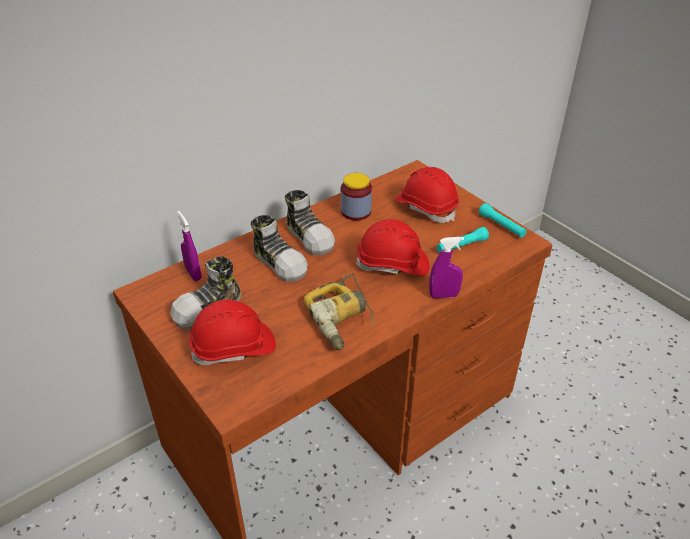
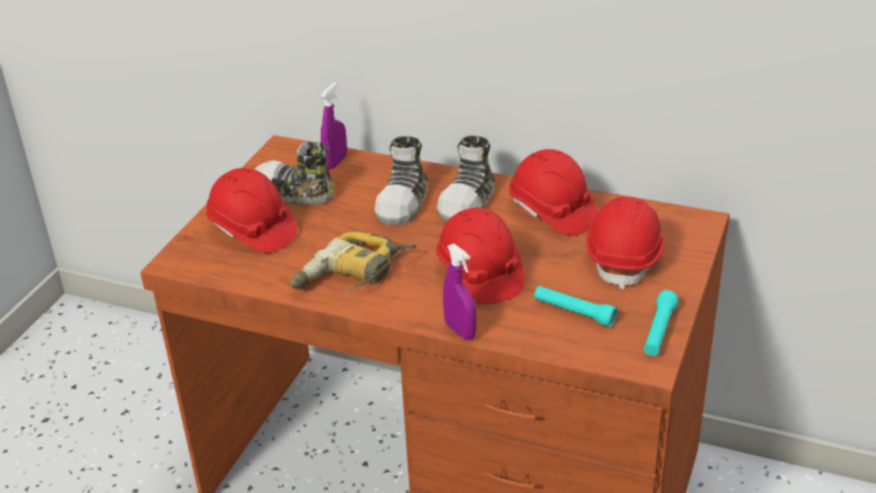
camera: 60 degrees right, 5 degrees down
jar [341,173,372,221] -> red hard hat [509,149,598,236]

